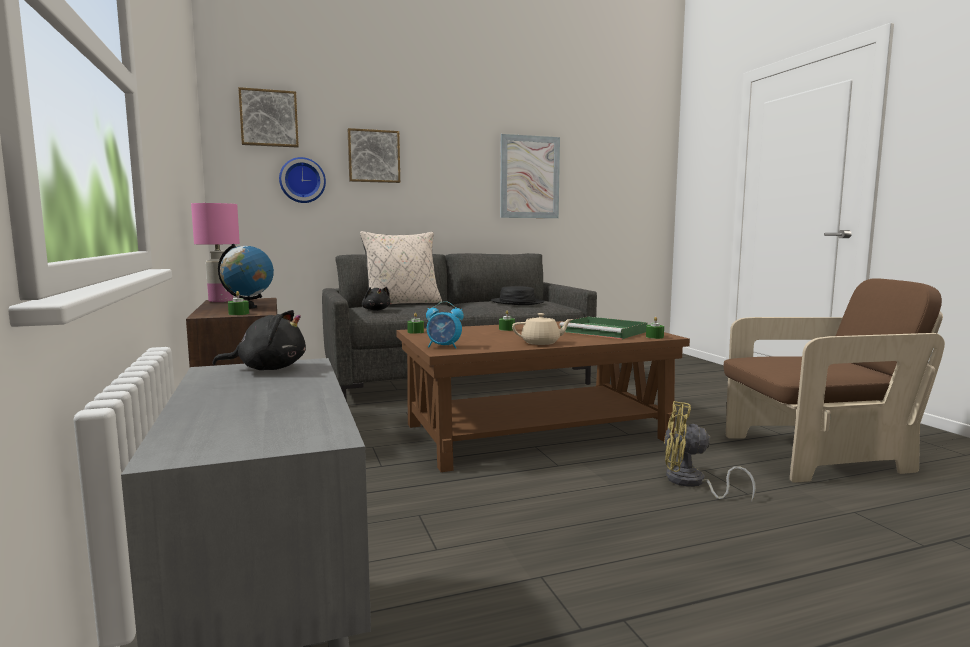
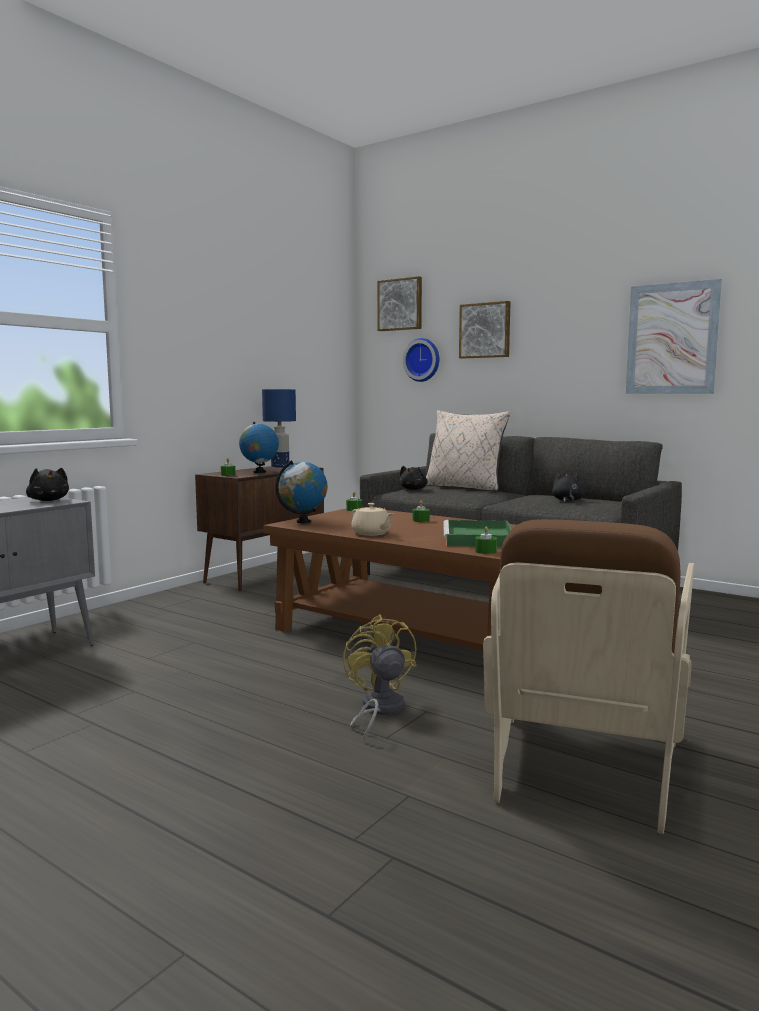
camera: 55 degrees right, 0 degrees up
pink table lamp [191,203,240,302] -> blue table lamp [262,389,296,467]
alarm clock [426,301,464,349] -> globe [276,460,328,523]
black hat [491,286,545,305] -> black plush toy [552,473,585,502]
brown armchair [724,278,945,483] -> brown armchair turned 60 degrees clockwise [483,519,694,834]

